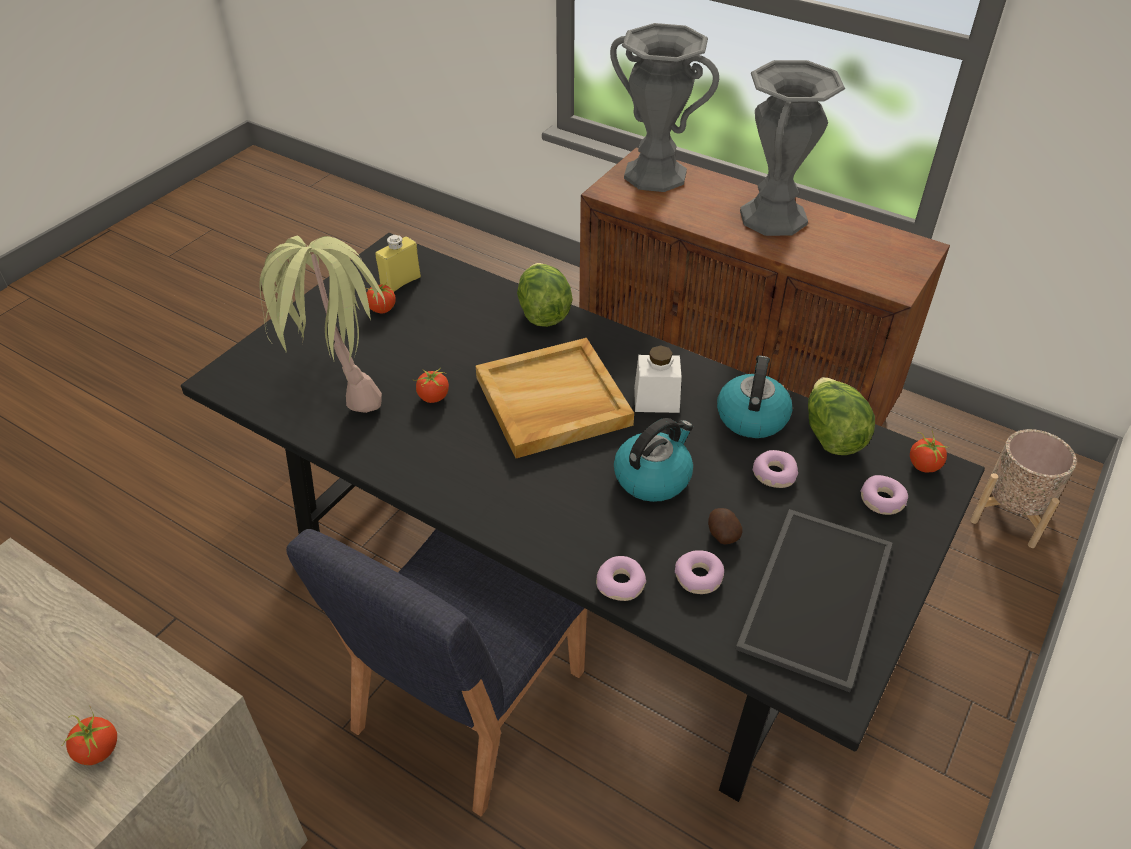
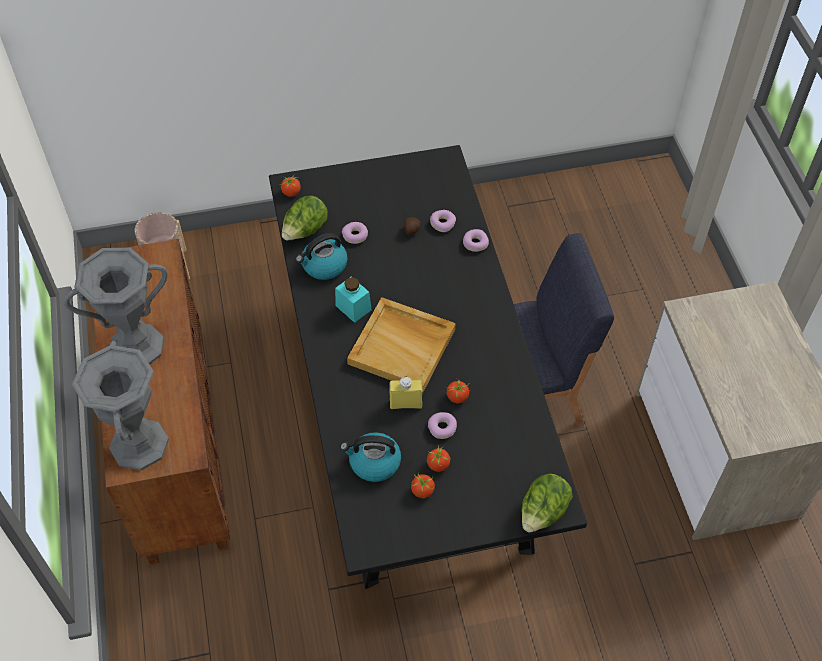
camera: 135 degrees left, 10 degrees up
tomato [62,708,117,765] -> tomato moved to [427,445,450,472]
potted plant [259,235,385,413] -> none
yellow bottle [375,235,421,292] -> yellow bottle moved to [389,376,422,409]
lettuce [517,263,573,327] -> lettuce moved to [521,474,573,533]
kettle [614,418,693,502] -> kettle moved to [340,432,401,482]
white jar [634,345,682,413] -> turquoise jar [335,276,372,323]
tray [735,509,892,692] -> none
donut [860,475,908,515] -> donut moved to [428,412,457,439]

